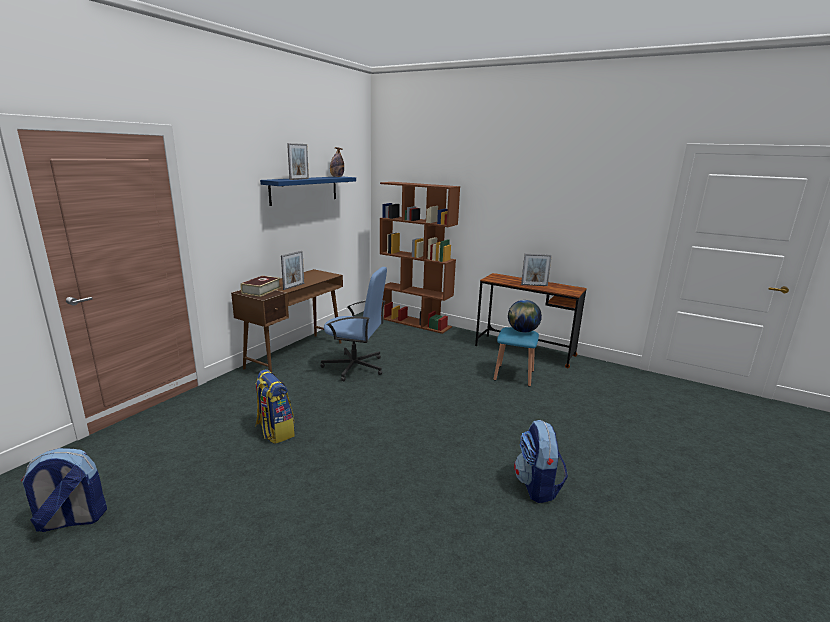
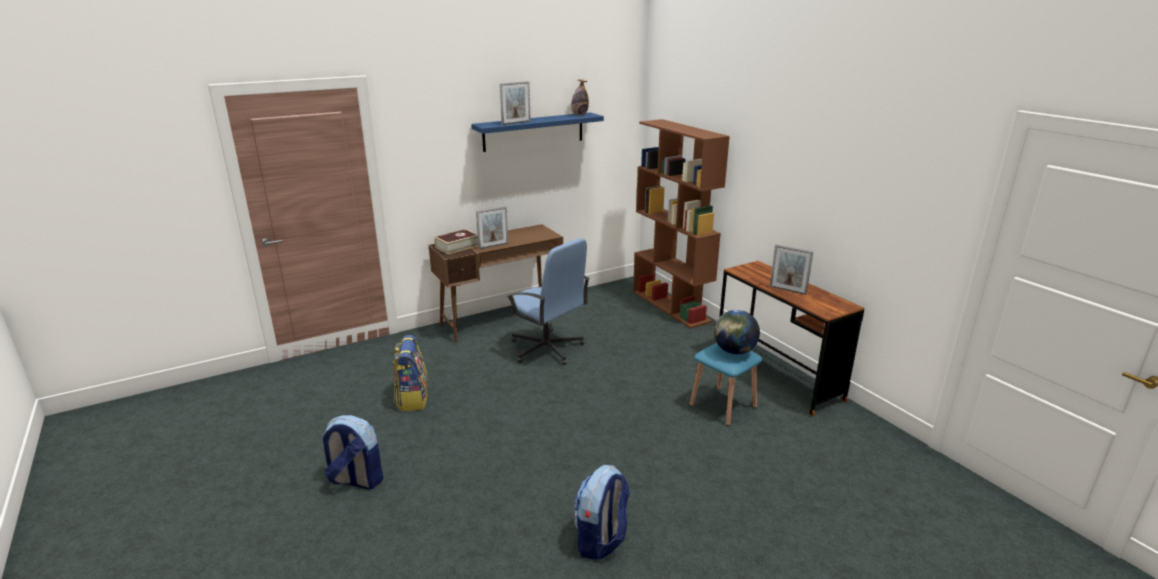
camera: 30 degrees right, 5 degrees up
backpack [21,448,107,532] -> backpack moved to [322,415,384,490]

